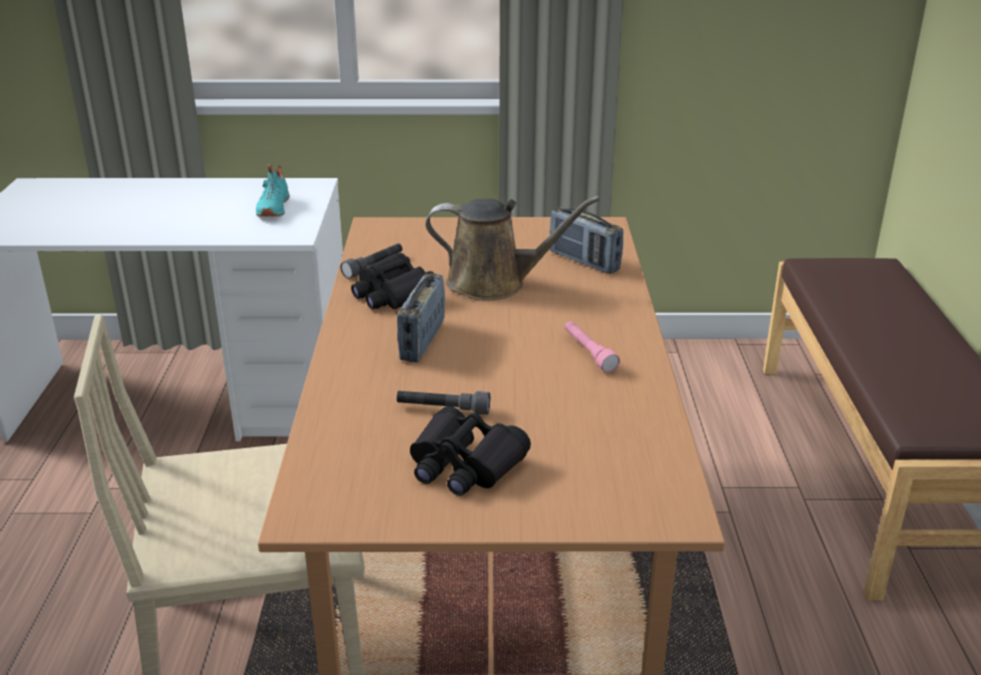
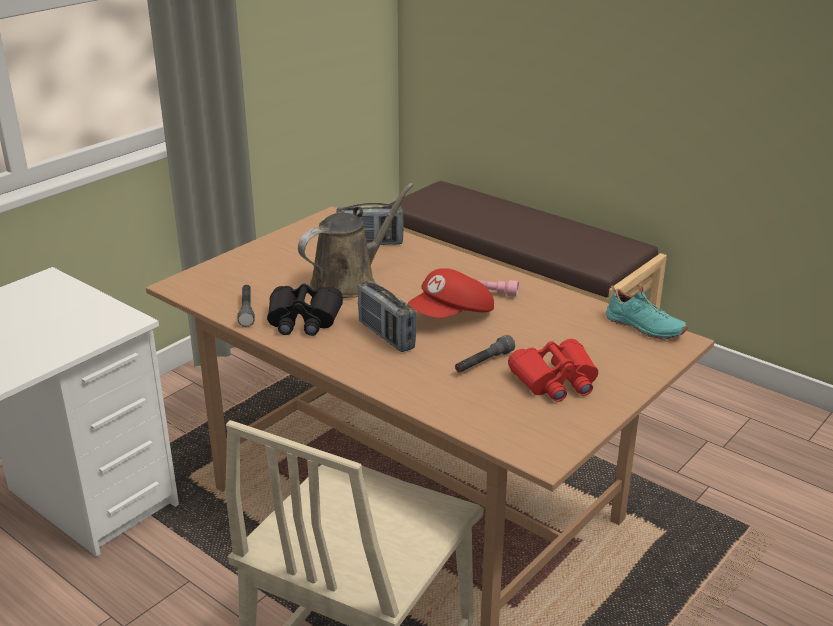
camera: 50 degrees left, 0 degrees up
turquoise shoe [256,164,290,216] -> turquoise shoe moved to [606,283,688,339]
black binoculars [410,406,531,496] -> red binoculars [508,339,598,402]
none -> red cap [408,268,494,318]

